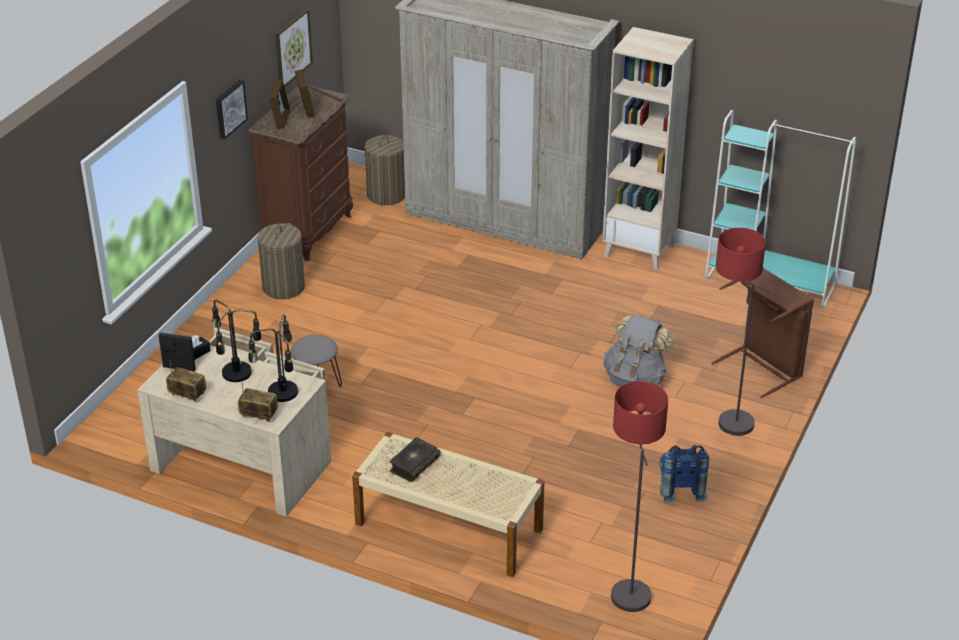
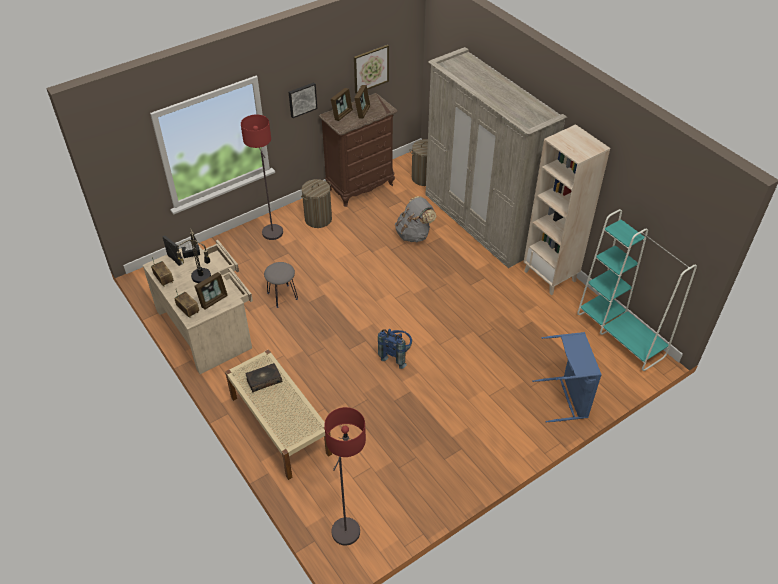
camera: 30 degrees right, 10 degrees up
table lamp [248,314,298,402] -> picture frame [194,272,228,309]
grey backpack [603,314,674,387] -> grey backpack moved to [395,196,437,243]
blue backpack [659,445,709,503] -> blue backpack moved to [378,329,412,369]
brown laundry basket [711,268,814,398] -> blue laundry basket [532,332,602,423]
red floor lamp [716,228,769,436] -> red floor lamp moved to [241,115,283,240]

